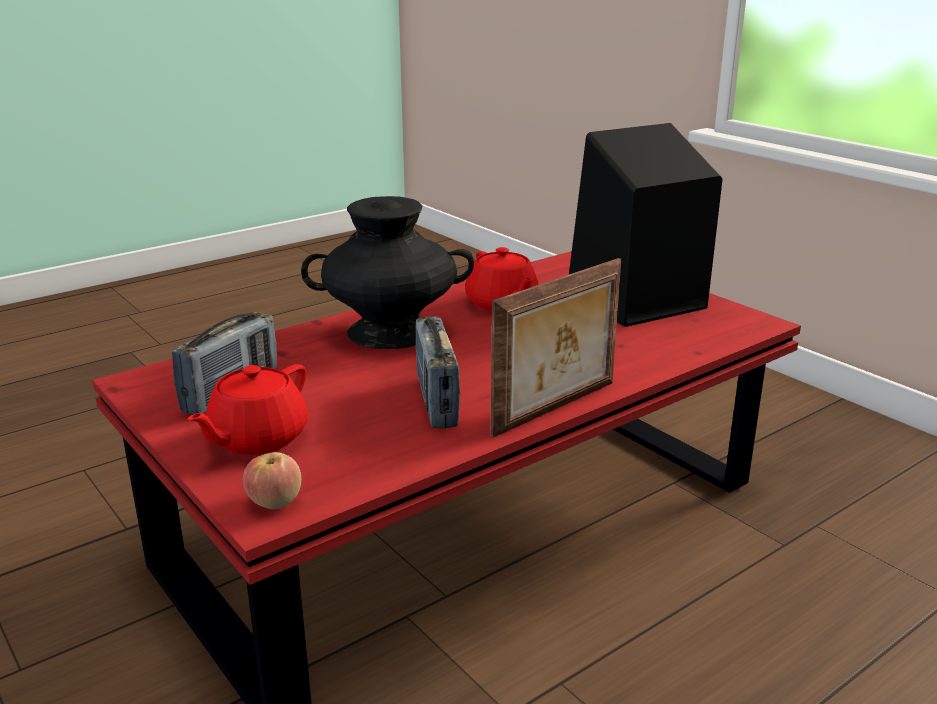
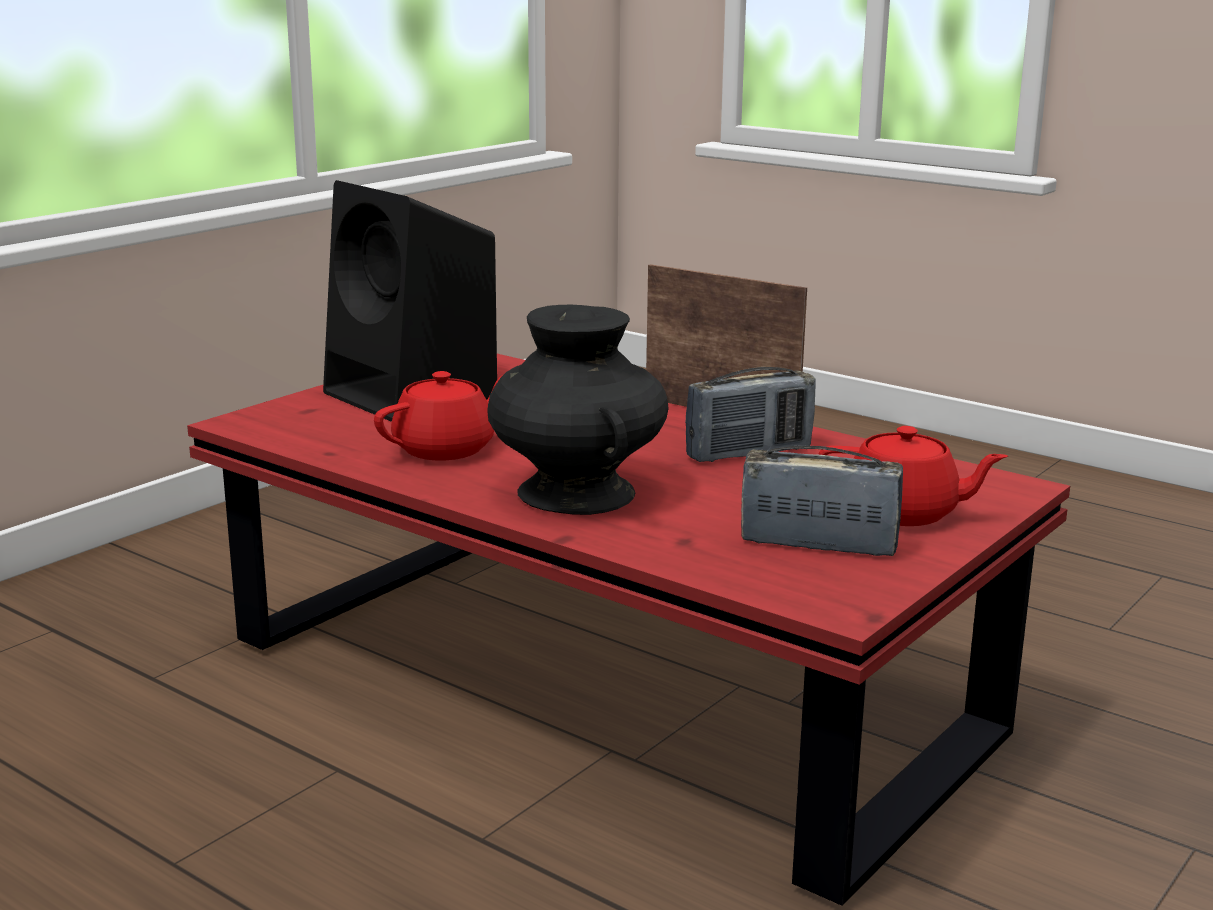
camera: 105 degrees left, 5 degrees down
apple [243,452,301,509] -> none

